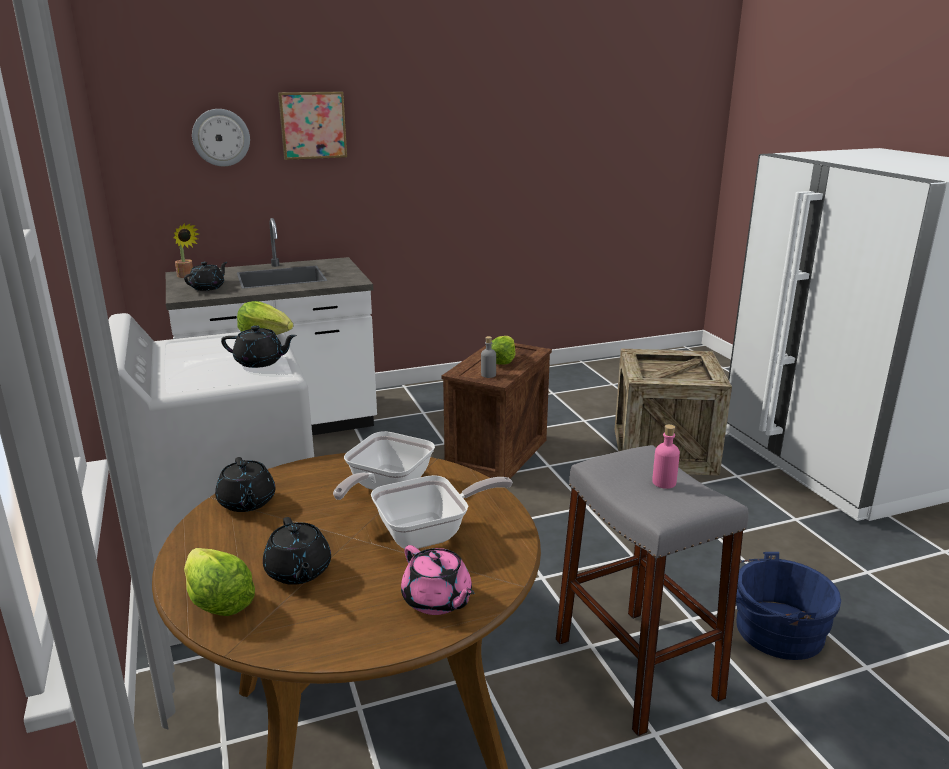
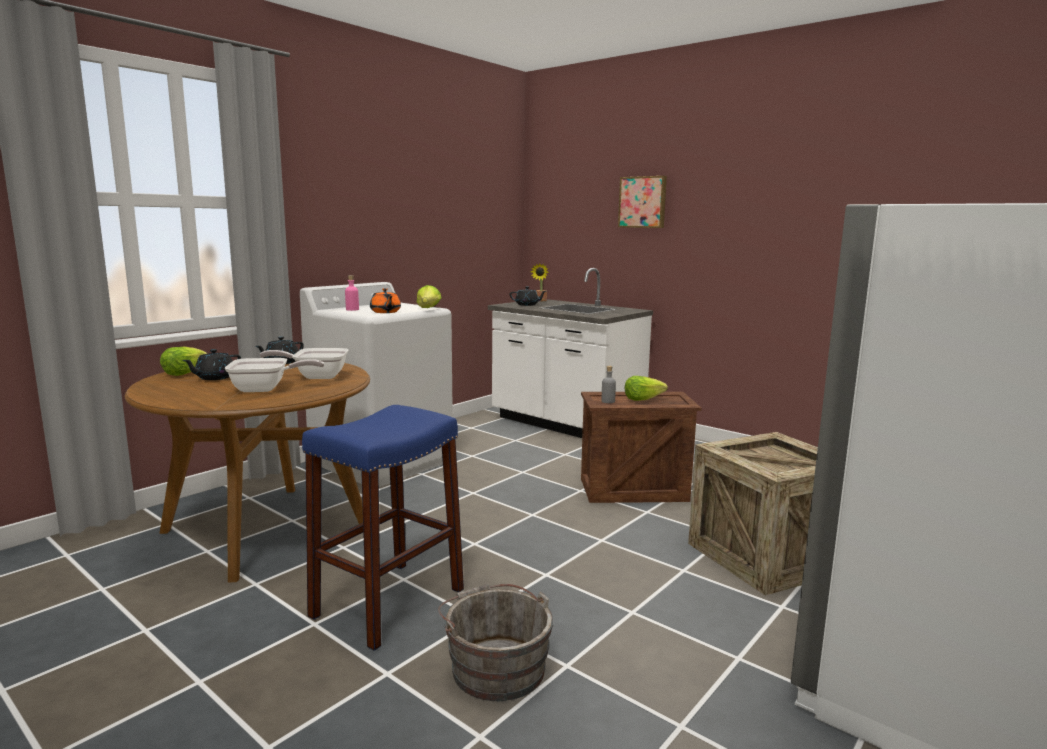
camera: 60 degrees right, 10 degrees down
wall clock [192,109,250,167] -> none
black teapot [221,325,297,368] -> orange teapot [370,288,401,313]
frying pan [371,475,513,549] -> frying pan turned 45 degrees counterclockwise [225,358,325,392]
pink teapot [401,545,474,615] -> none
grey stool [556,445,749,736] -> blue stool [302,405,464,651]
pink bottle [652,424,680,489] -> pink bottle moved to [345,275,359,311]
blue bucket [736,552,841,660] -> grey bucket [438,584,553,701]

